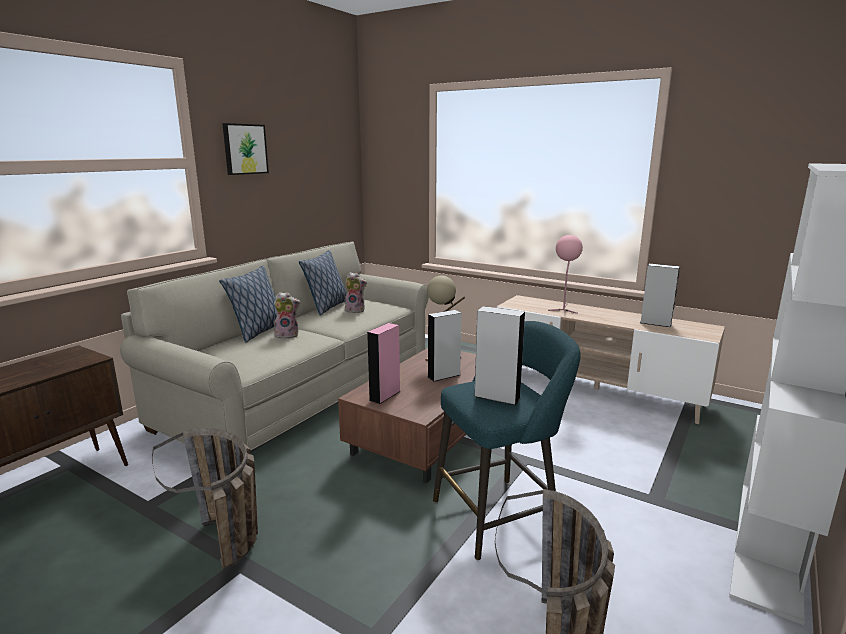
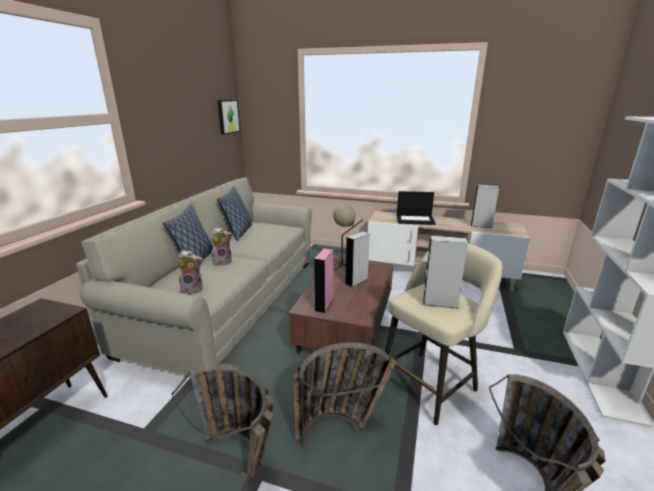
camera: 15 degrees left, 5 degrees up
picture [222,123,269,175] -> picture moved to [218,100,240,135]
plush toy [345,272,367,313] -> plush toy moved to [177,250,203,294]
turquoise stool [433,321,581,560] -> beige stool [385,244,503,425]
pink table lamp [548,235,583,314] -> laptop [396,191,436,225]
none -> basket [294,342,397,449]

